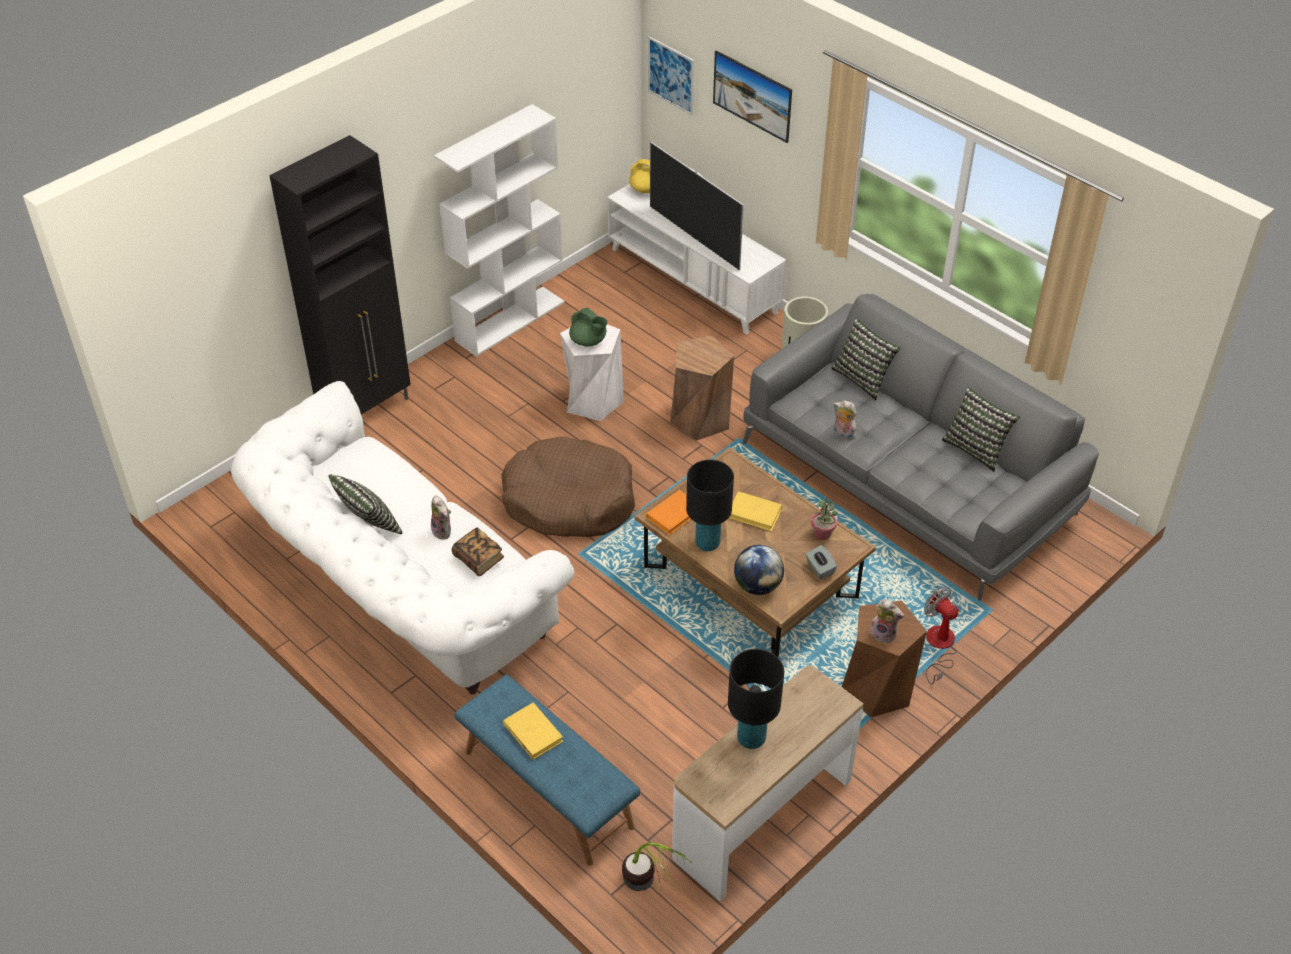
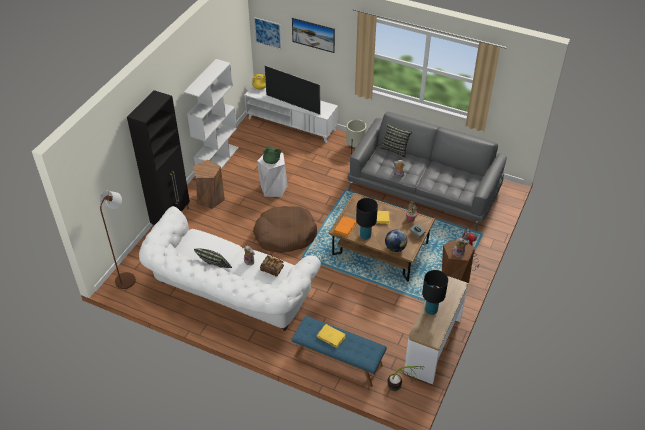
camera: 20 degrees left, 0 degrees up
brown stool [670,336,734,441] -> brown stool moved to [192,160,225,209]
pillow [942,387,1020,472] -> none
none -> brown floor lamp [100,191,136,289]

